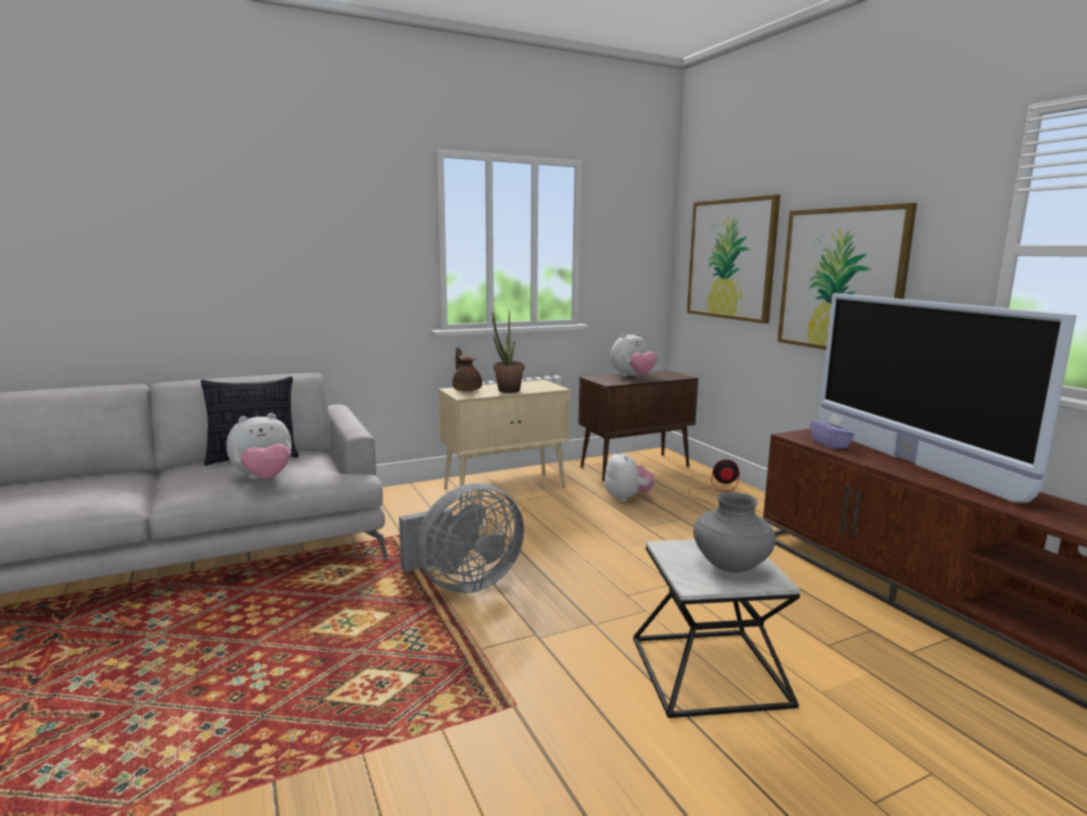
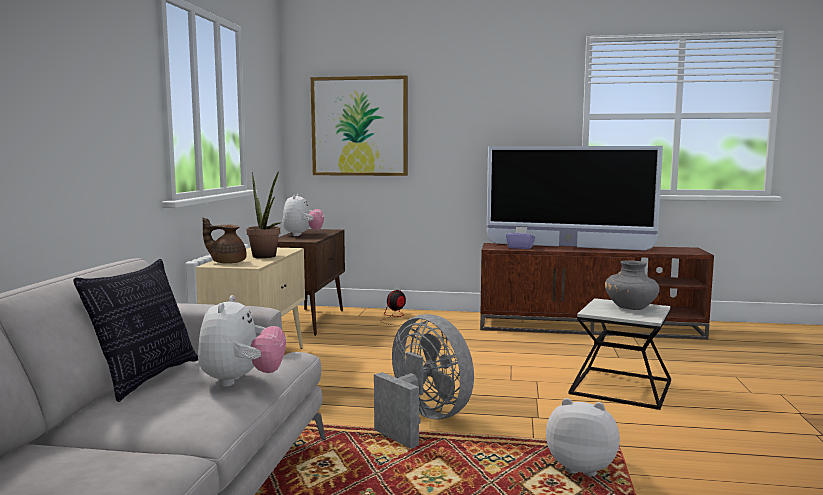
camera: 55 degrees left, 5 degrees down
grey fan [399,483,524,593] -> grey fan turned 45 degrees counterclockwise [374,314,474,449]
plush toy [605,450,654,502] -> plush toy moved to [546,398,620,476]
picture [777,203,917,350] -> none

